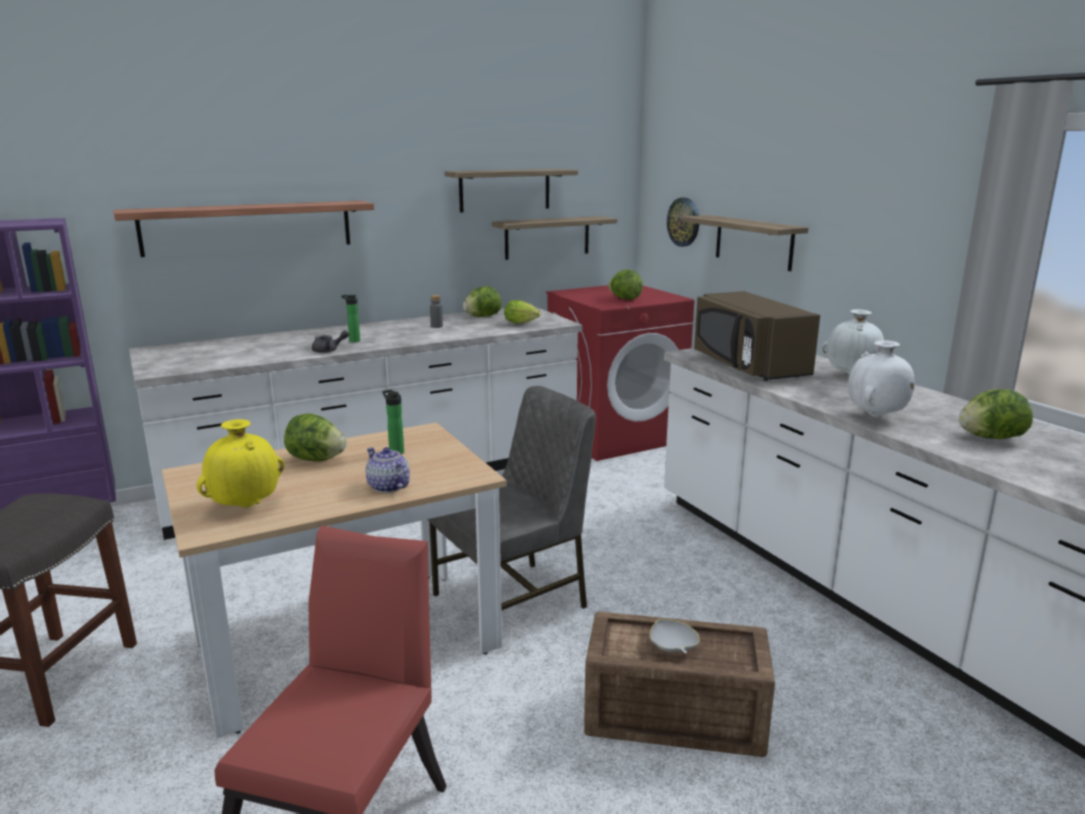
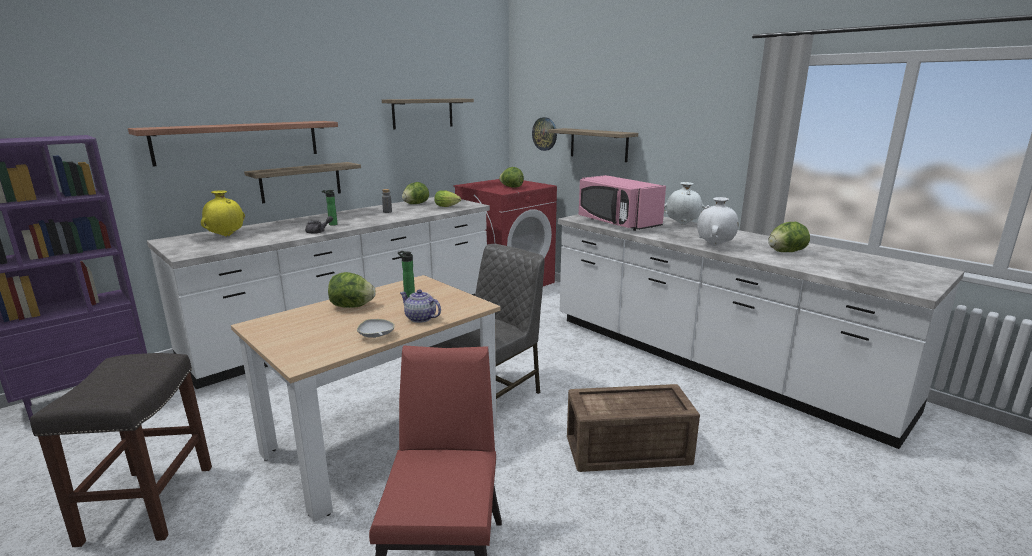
camera: 15 degrees left, 0 degrees up
yellow vase [197,419,284,508] -> yellow vase moved to [201,190,245,237]
shelf [492,216,617,260] -> shelf moved to [244,162,361,203]
white bowl [650,619,700,654] -> white bowl moved to [357,319,395,338]
brown microwave [694,291,820,381] -> pink microwave [579,175,666,231]

